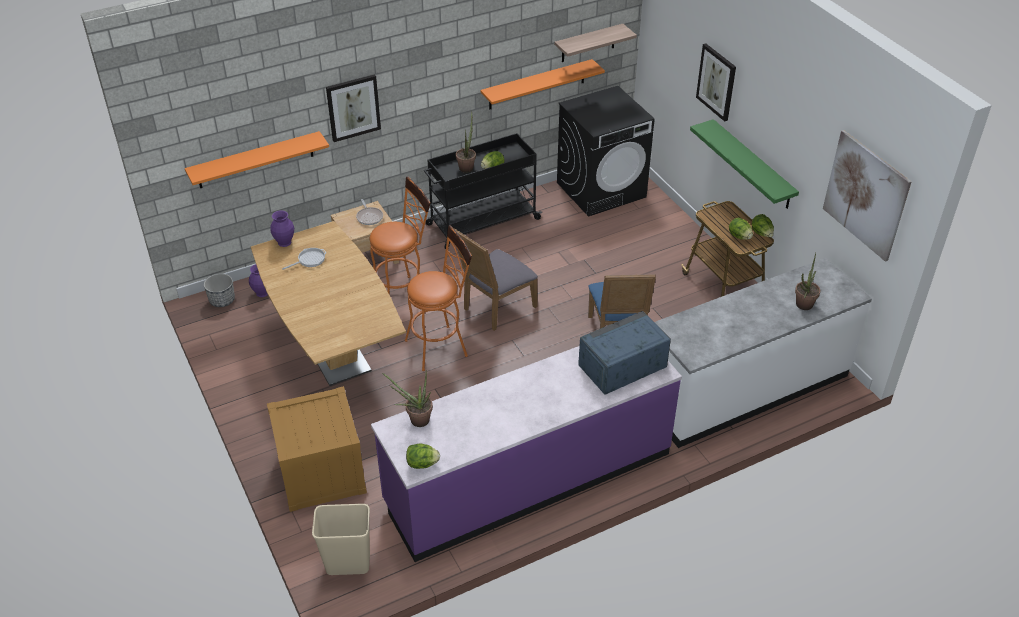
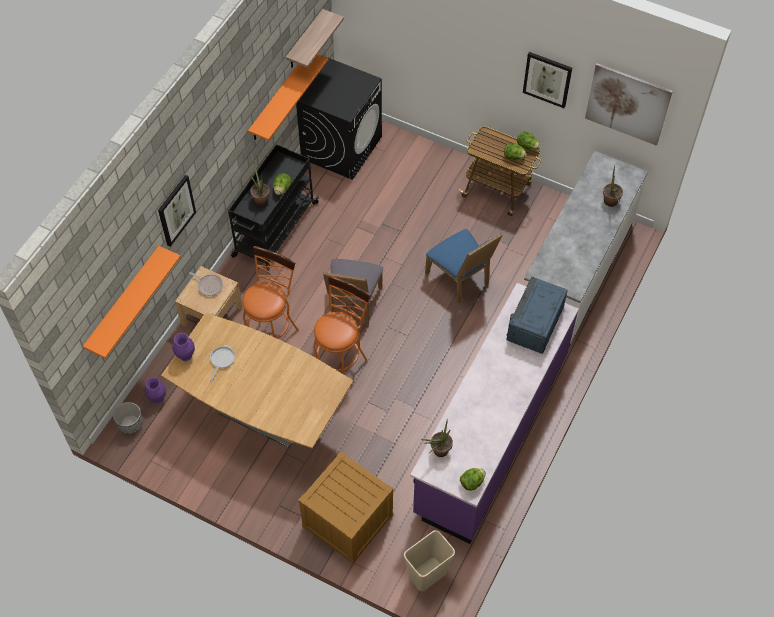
camera: 35 degrees left, 15 degrees up
green shelf [690,119,799,209] -> none
picture [696,43,736,121] -> picture moved to [523,52,572,108]

